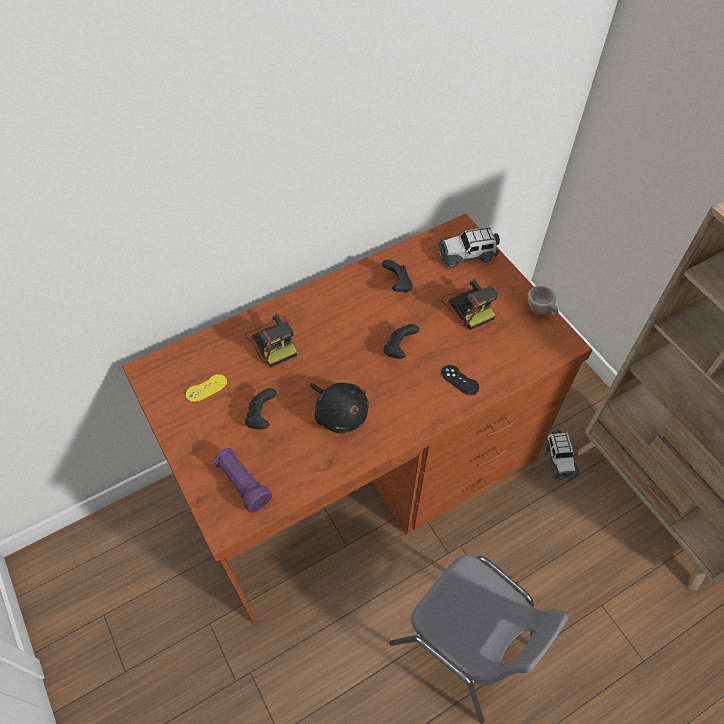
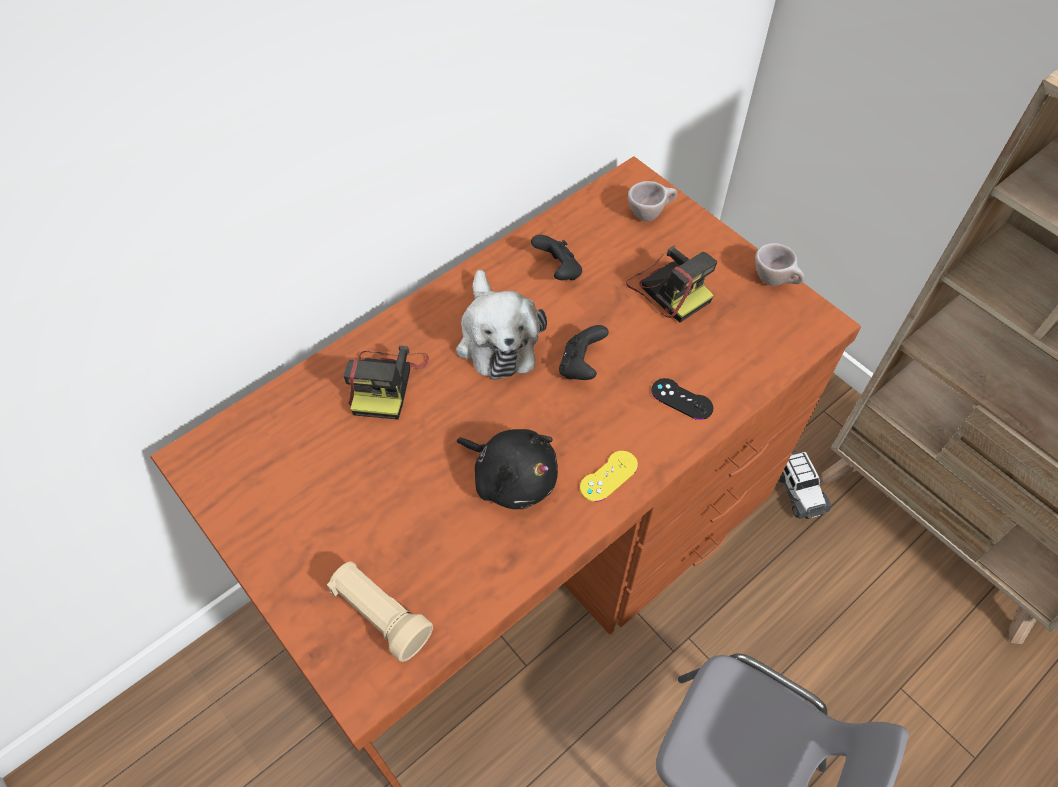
camera: 10 degrees left, 0 degrees up
yellow game controller [186,374,227,402] -> yellow game controller moved to [580,451,638,502]
purple flashlight [213,448,272,513] -> beige flashlight [327,561,433,662]
black game controller [245,388,277,429] -> none
camera [246,314,297,367] -> camera turned 45 degrees clockwise [344,346,429,420]
toy car [438,227,500,268] -> beige cup [628,181,678,221]
none -> plush toy [456,270,547,380]

